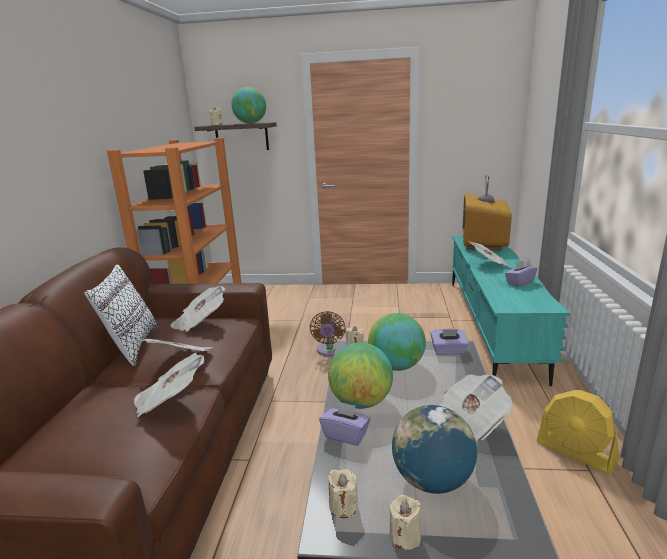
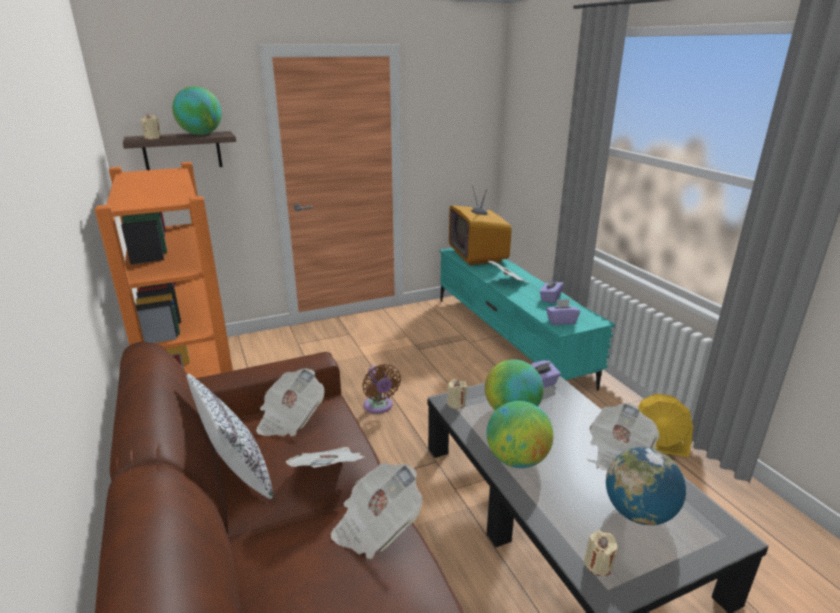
camera: 30 degrees left, 5 degrees up
purple tissue box [319,401,371,446] -> purple tissue box moved to [546,299,580,325]
beige candle [389,495,421,550] -> none

